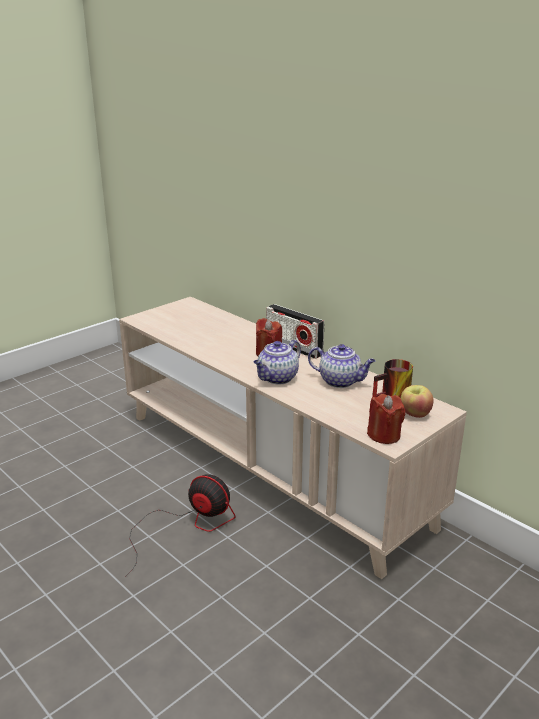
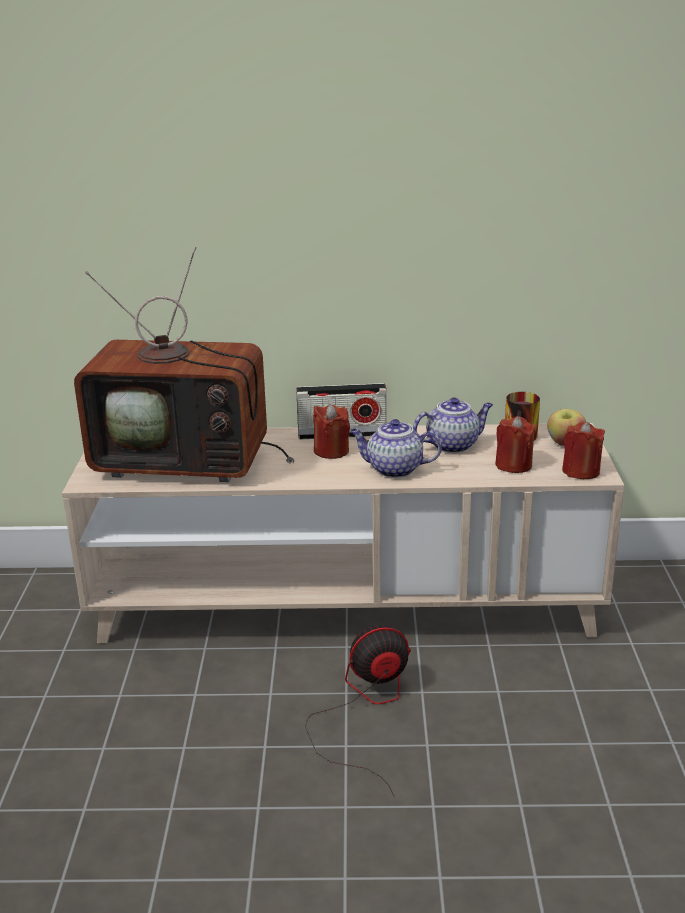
camera: 45 degrees left, 0 degrees up
teapot [254,340,301,385] -> teapot turned 105 degrees clockwise [350,419,442,478]
none -> television [74,247,294,482]
none -> red candle [495,416,536,473]

